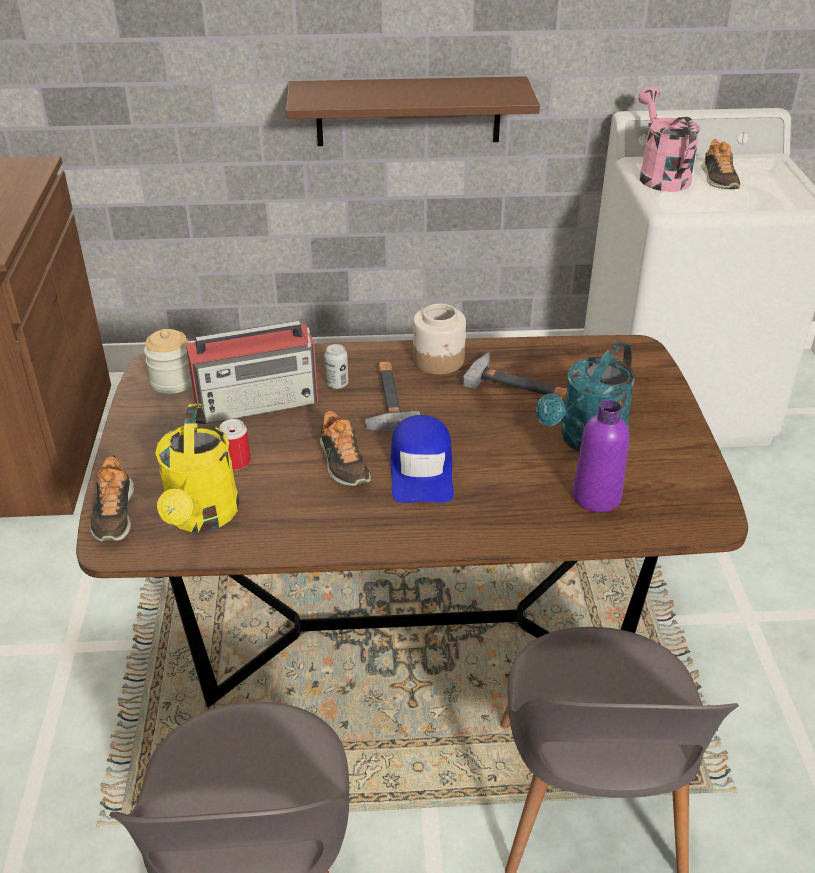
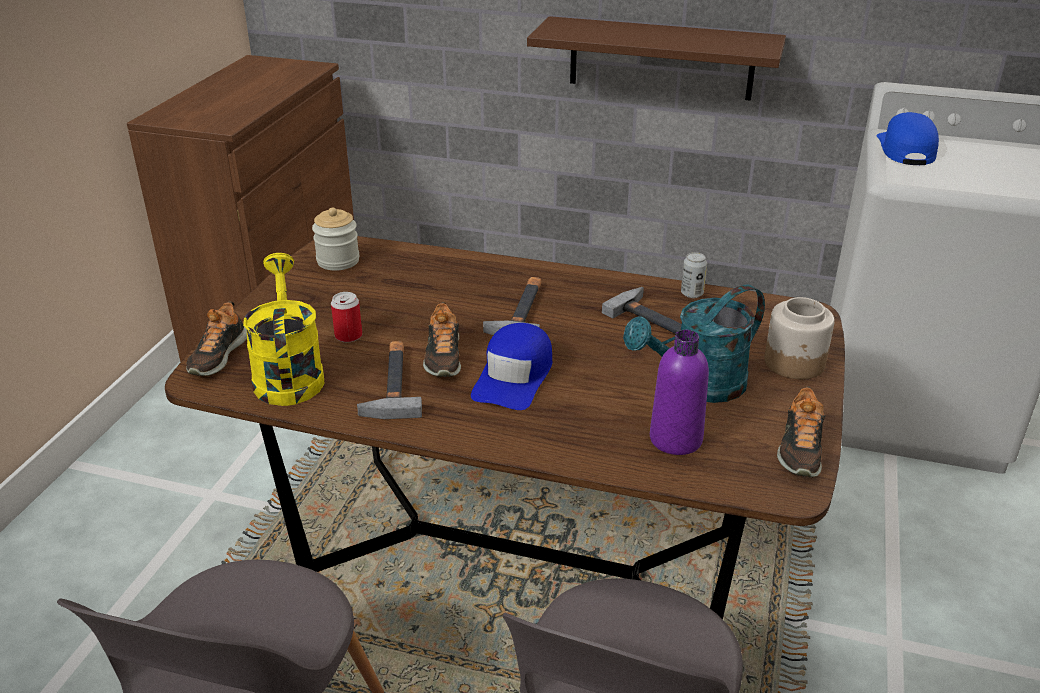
camera: 20 degrees right, 5 degrees down
yellow watering can [155,404,239,533] -> yellow watering can turned 150 degrees clockwise [243,253,324,406]
radio [186,321,318,424] -> none
can [324,344,348,389] -> can moved to [681,252,707,298]
jar [413,304,466,375] -> jar moved to [765,297,835,379]
pink watering can [638,86,701,192] -> blue cap [876,112,939,165]
shoe [701,139,741,189] -> shoe moved to [777,386,825,477]
none -> hammer [357,341,422,419]

